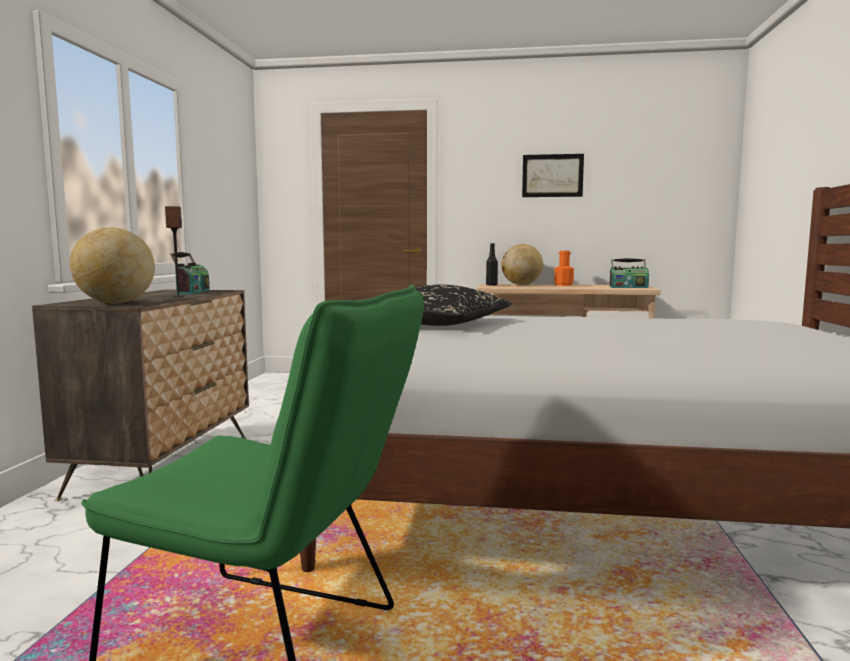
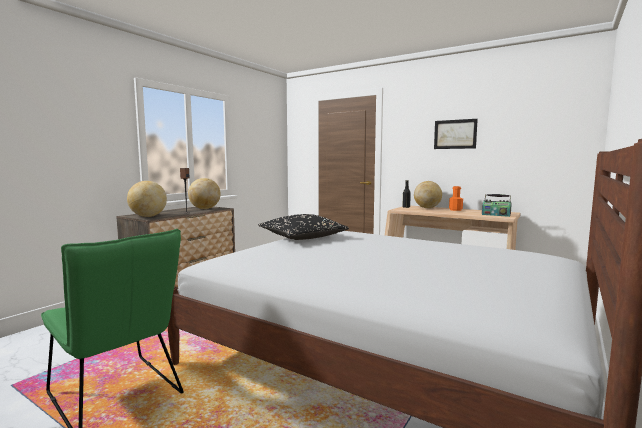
camera: 25 degrees right, 0 degrees up
radio [170,252,210,294] -> globe [188,178,221,209]

